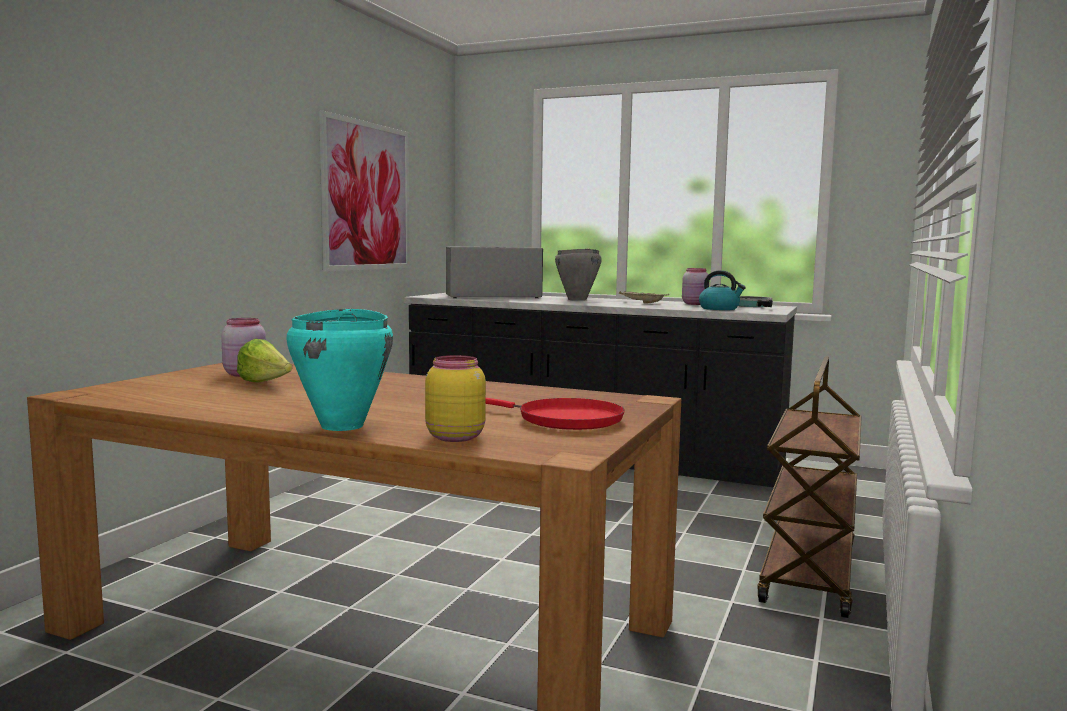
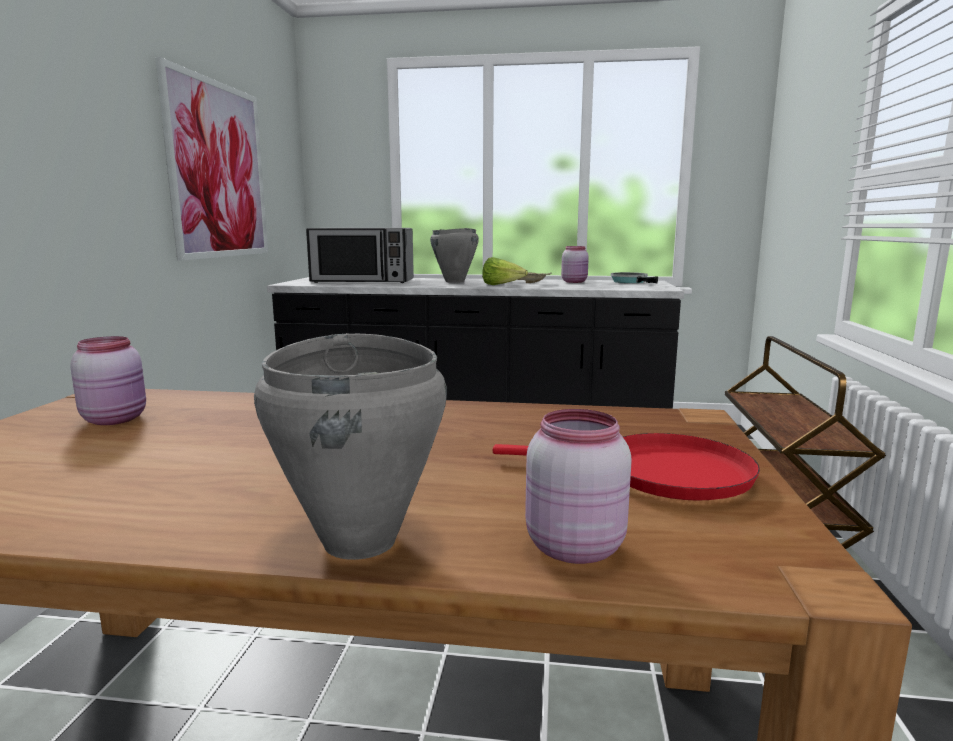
camera: 15 degrees left, 5 degrees up
lettuce [237,339,292,382] -> lettuce moved to [482,257,528,285]
turquoise cooking pot [286,308,393,431] -> grey cooking pot [254,333,447,560]
yellow jar [425,355,486,442] -> pink jar [525,409,632,564]
microwave [446,246,543,298] -> microwave turned 150 degrees counterclockwise [306,228,414,283]
kettle [699,270,746,310] -> none

